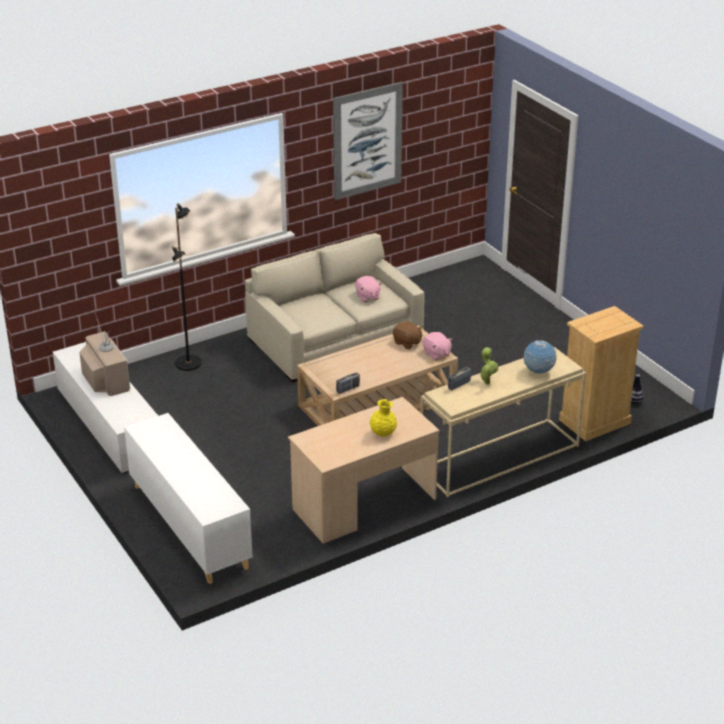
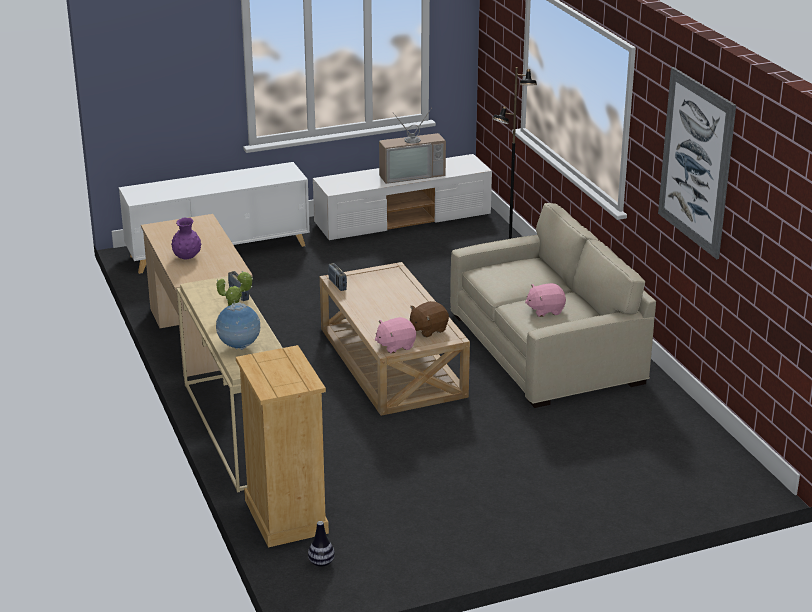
camera: 100 degrees right, 5 degrees down
yellow vase [369,399,397,436] -> purple vase [171,218,202,259]

